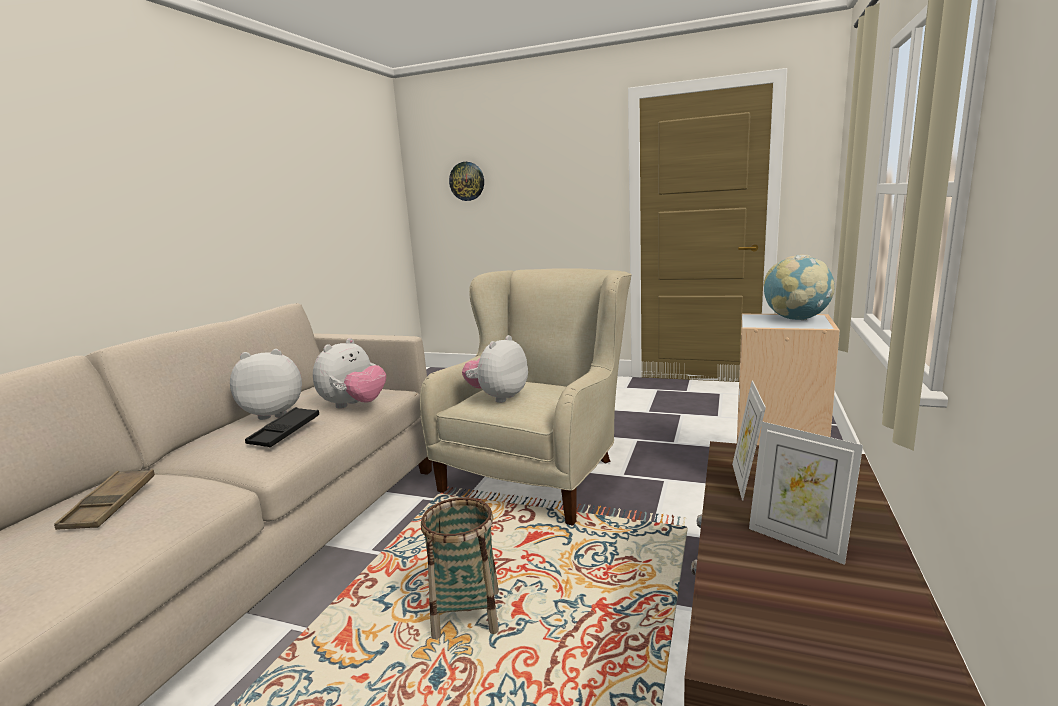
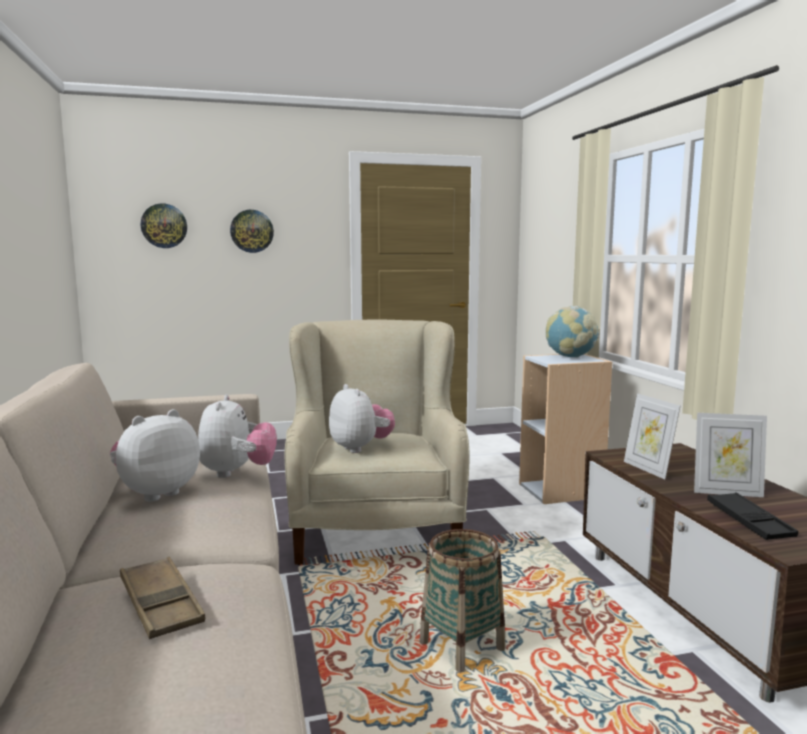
camera: 35 degrees left, 5 degrees down
black tray [245,407,319,447] -> black tray moved to [707,492,798,540]
plush toy [462,335,528,403] -> plush toy turned 150 degrees clockwise [329,384,395,453]
none -> wall clock [230,210,274,253]

